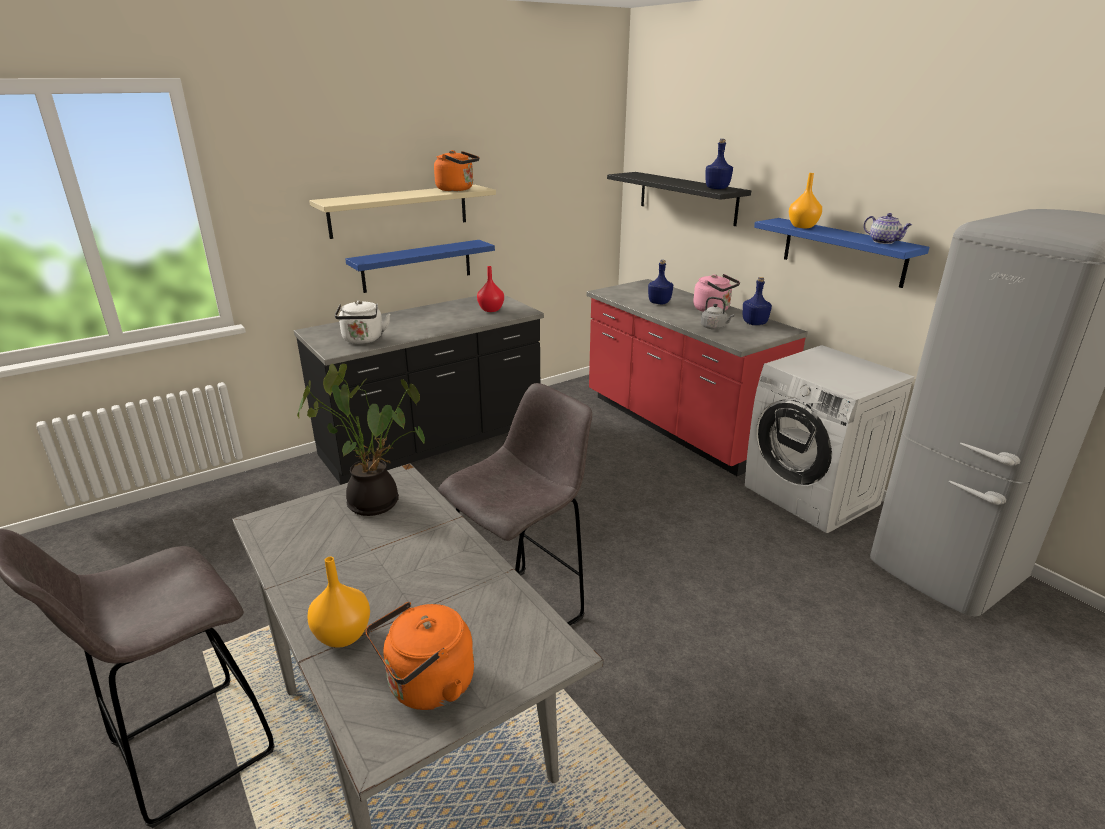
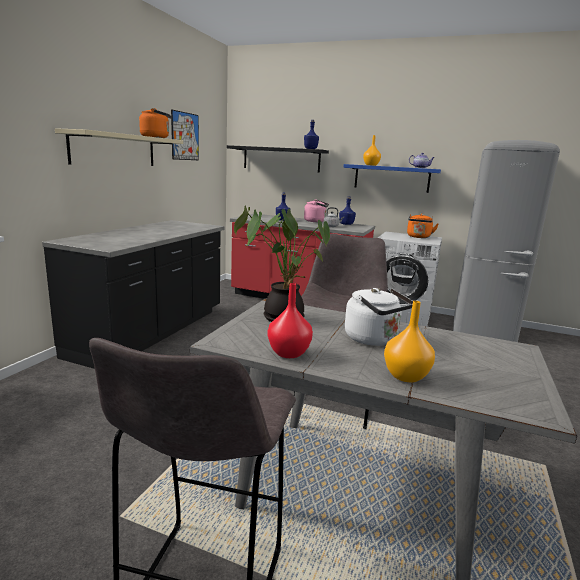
camera: 35 degrees left, 10 degrees down
white kettle [335,300,390,344] -> white kettle moved to [345,288,413,346]
blue shelf [345,240,495,293] -> none
orange kettle [366,602,474,710] -> orange kettle moved to [407,214,438,238]
red vase [477,266,504,312] -> red vase moved to [268,283,313,358]
none -> picture [171,110,199,160]

